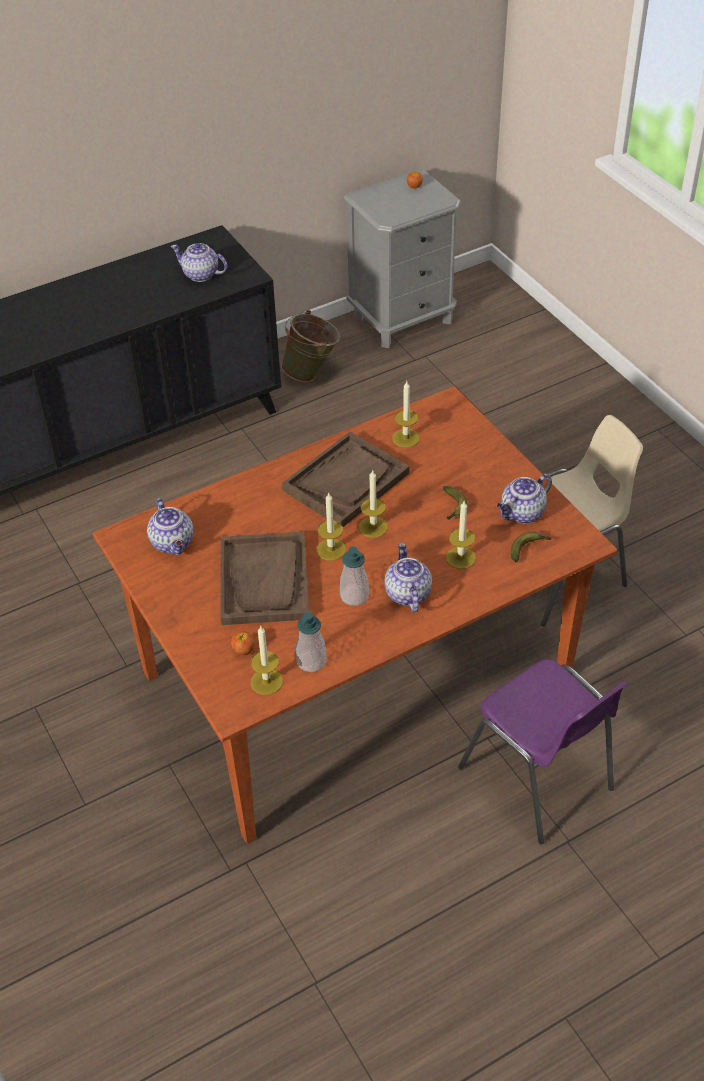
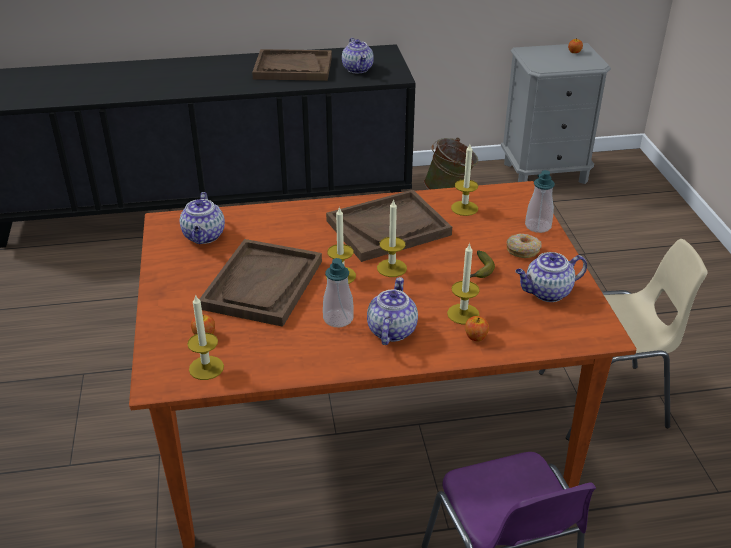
camera: 20 degrees right, 10 degrees down
teapot [171,243,227,282] -> teapot turned 150 degrees counterclockwise [342,38,374,73]
soap dispenser [296,612,327,672] -> soap dispenser moved to [525,170,555,233]
banana [511,531,551,562] -> none
none -> brown tray [252,49,332,81]
none -> apple [465,316,489,342]
none -> donut [506,234,542,258]

